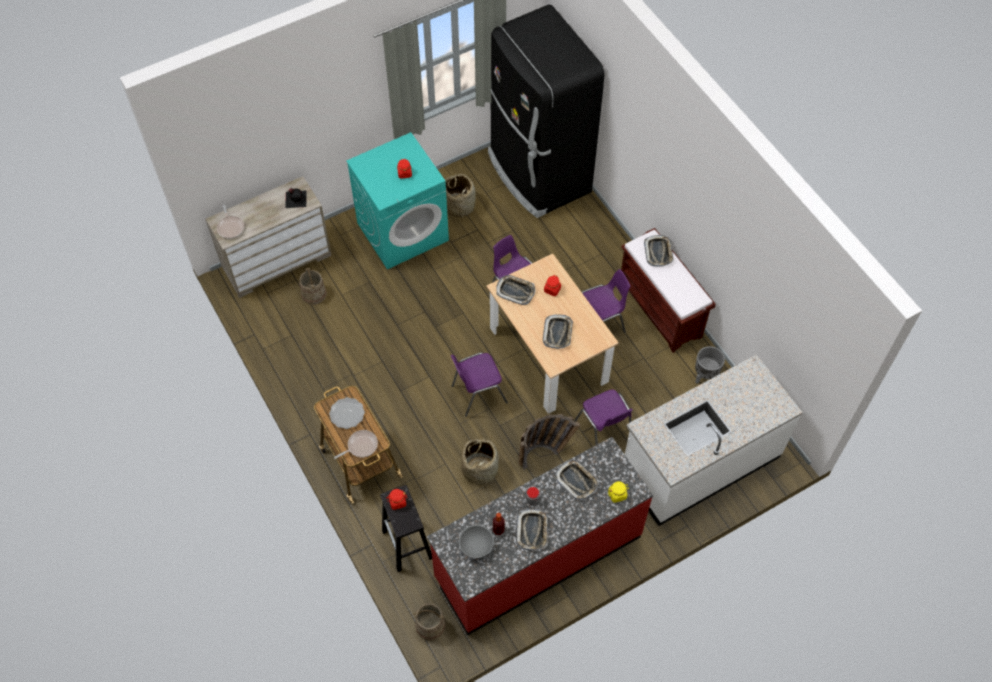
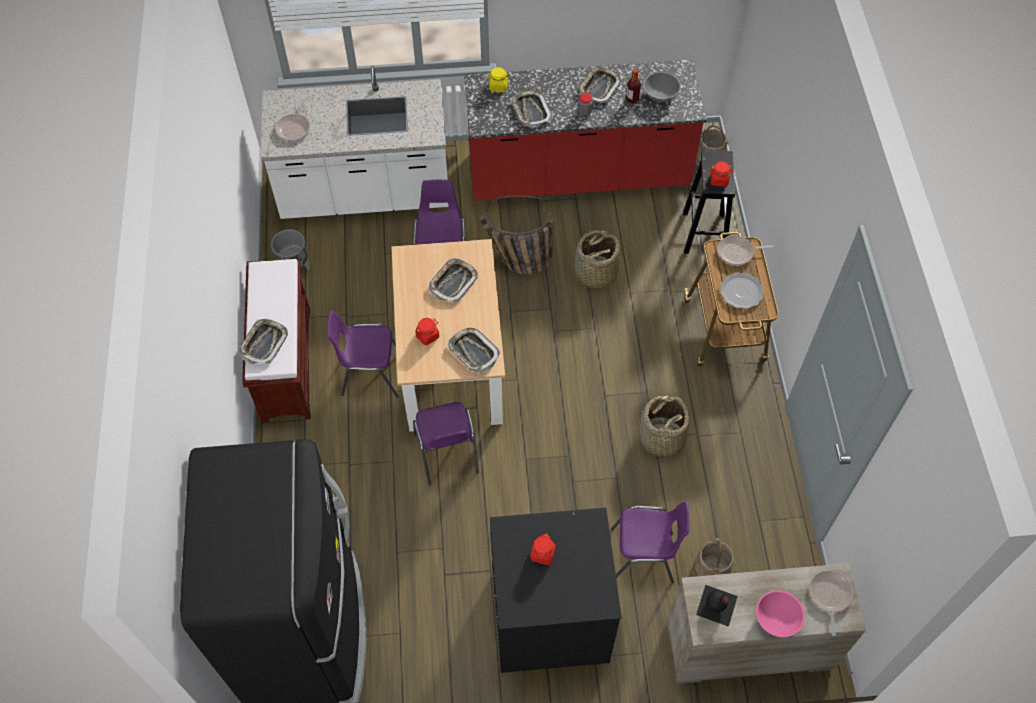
camera: 155 degrees left, 0 degrees up
turquoise washing machine [346,132,449,269] -> black washing machine [490,508,622,673]
basket [445,174,476,218] -> basket moved to [639,396,689,462]
purple chair [451,352,508,417] -> purple chair moved to [611,501,689,583]
none -> frying pan [275,100,310,142]
none -> pink bowl [756,590,805,637]

